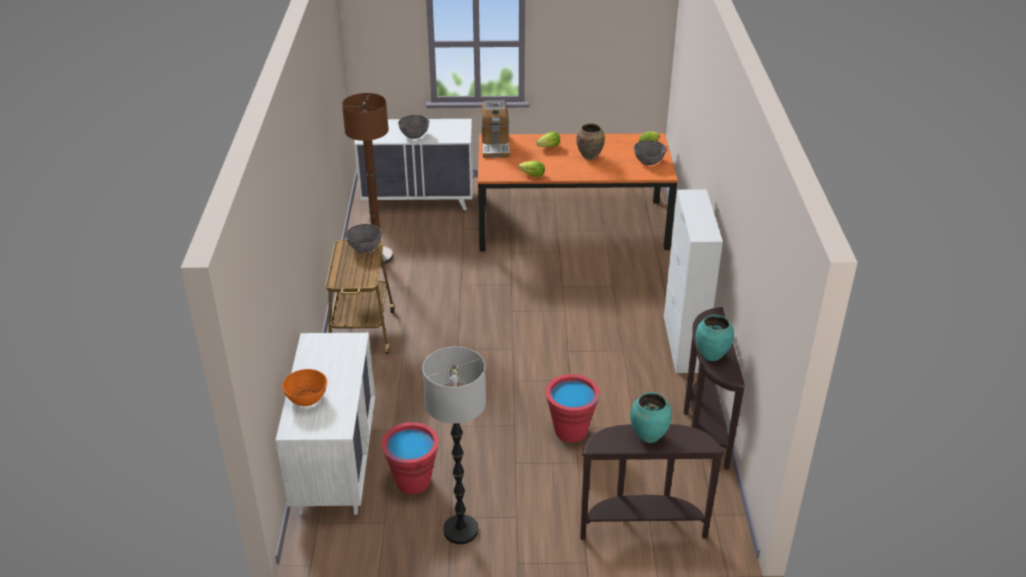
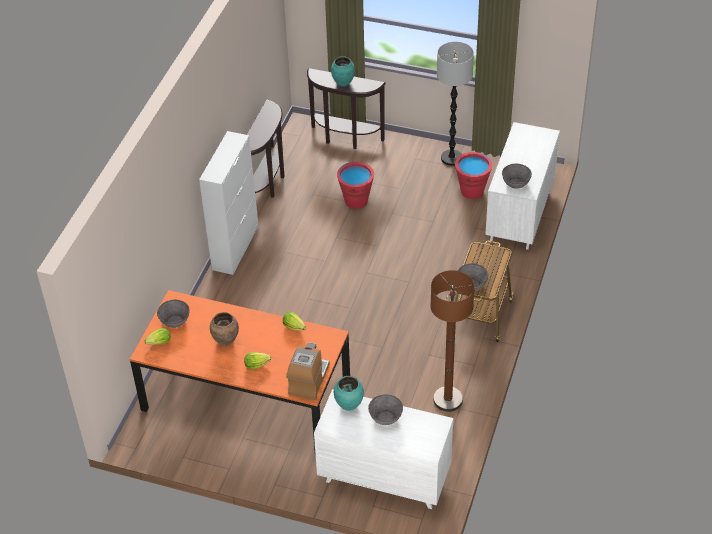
camera: 160 degrees left, 10 degrees up
orange bowl [282,369,327,406] -> none
turquoise vase [696,315,734,361] -> turquoise vase moved to [334,376,364,411]
none -> grey bowl [502,164,532,189]

